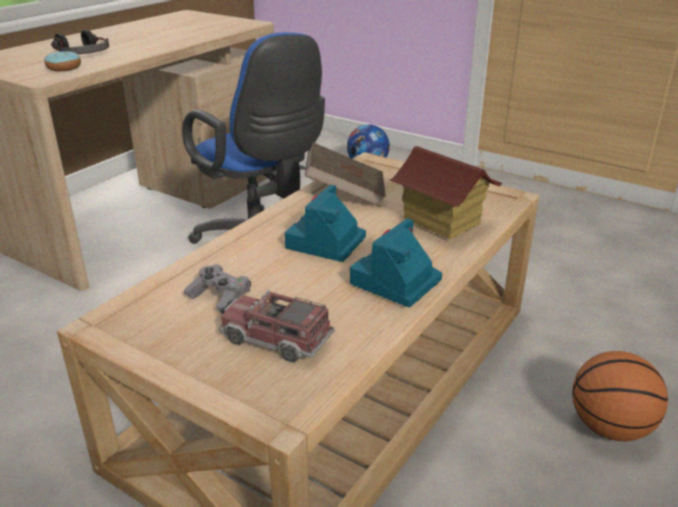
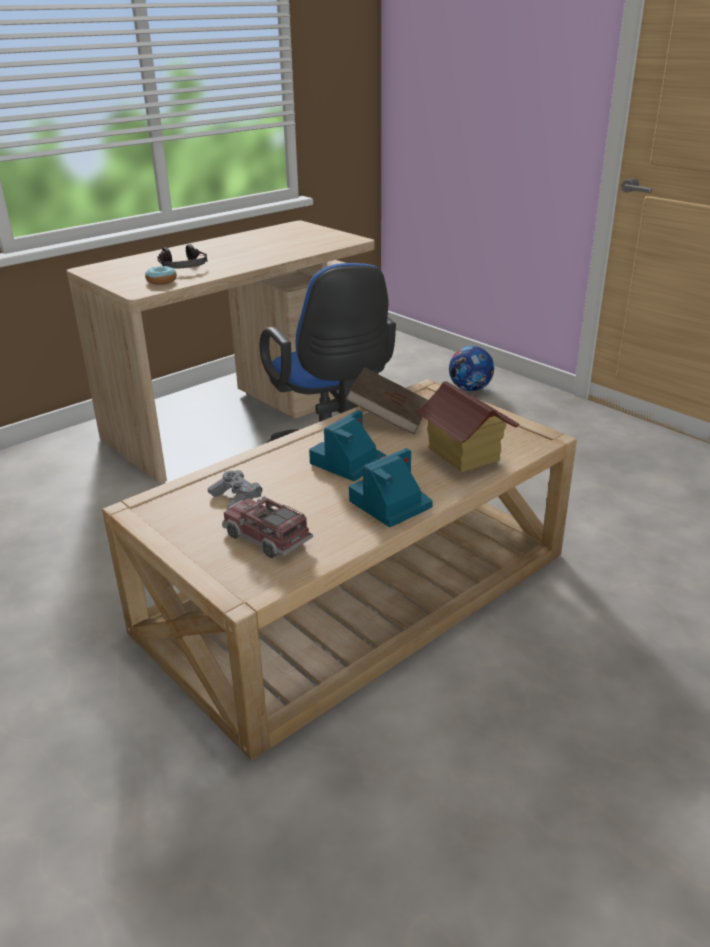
camera: 15 degrees right, 0 degrees up
basketball [572,351,668,441] -> none

